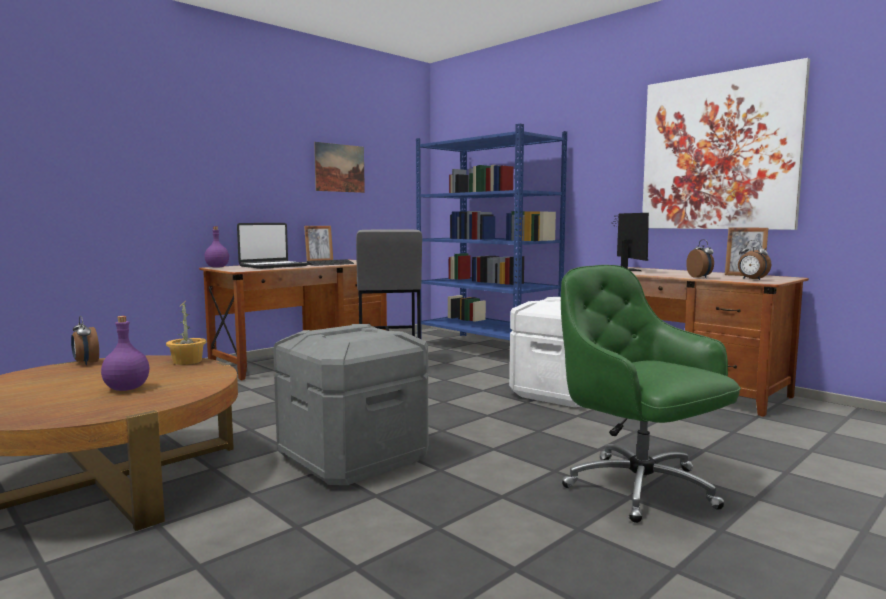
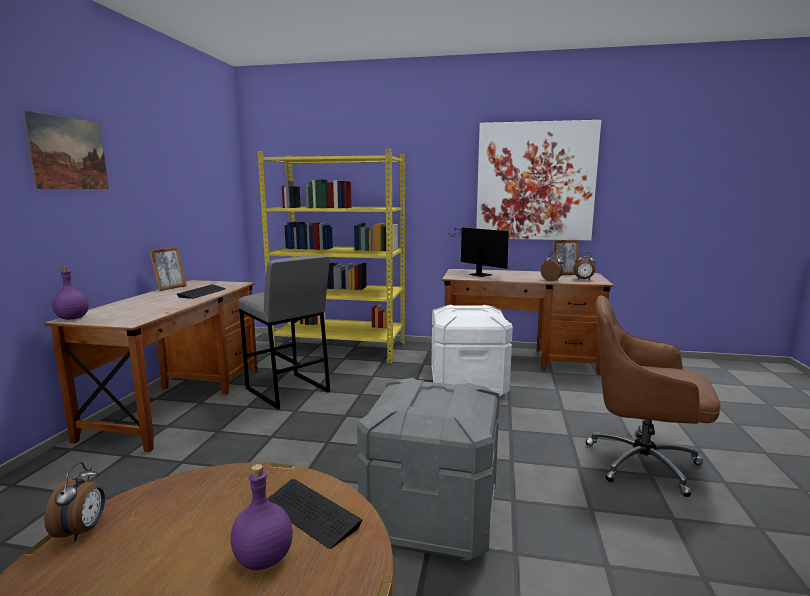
camera: 35 degrees left, 5 degrees up
alarm clock [71,316,99,365] -> alarm clock turned 105 degrees counterclockwise [44,462,105,541]
potted plant [166,300,206,365] -> none
laptop [237,223,309,269] -> none
picture [314,142,365,193] -> picture moved to [23,111,109,189]
blue bookcase [416,124,567,340] -> yellow bookcase [258,149,405,363]
green office chair [561,265,741,523] -> brown office chair [586,295,721,497]
none -> keyboard [268,479,362,549]

